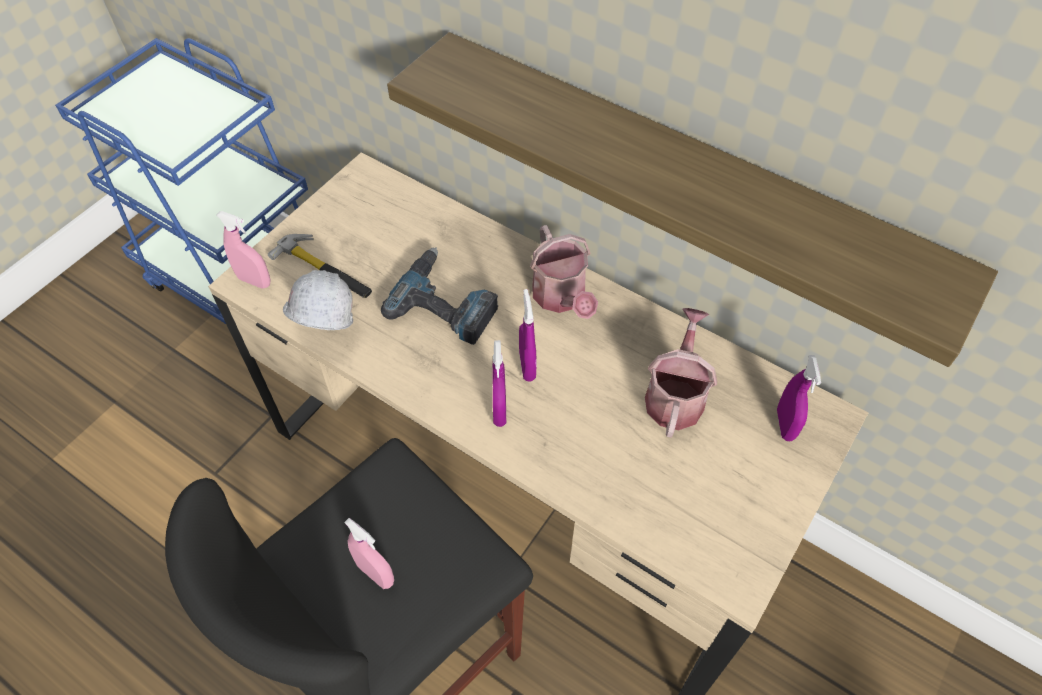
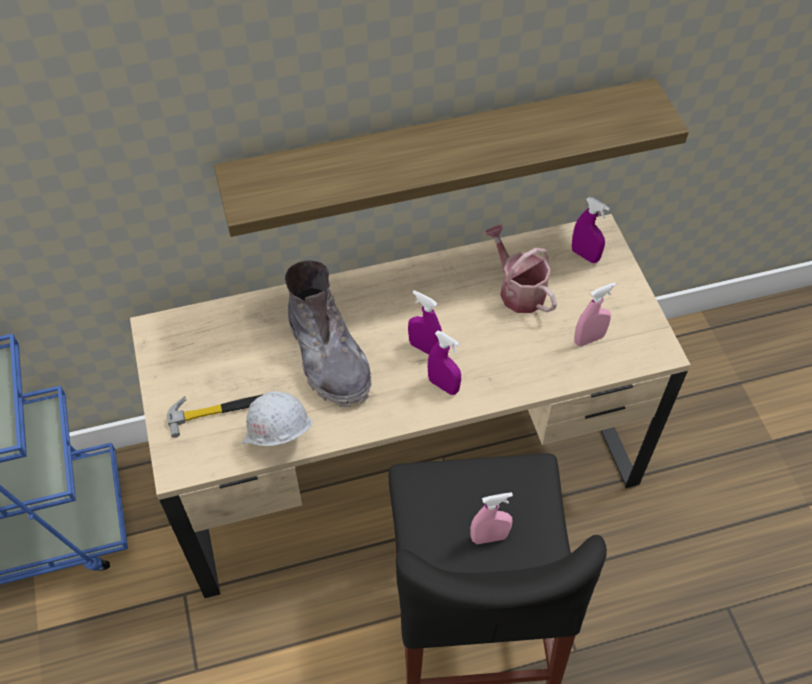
camera: 50 degrees left, 0 degrees up
pink spray bottle [216,211,270,289] -> pink spray bottle moved to [574,282,616,347]
power drill [381,247,499,345] -> grey boot [285,260,372,407]
watering can [530,225,598,319] -> none

